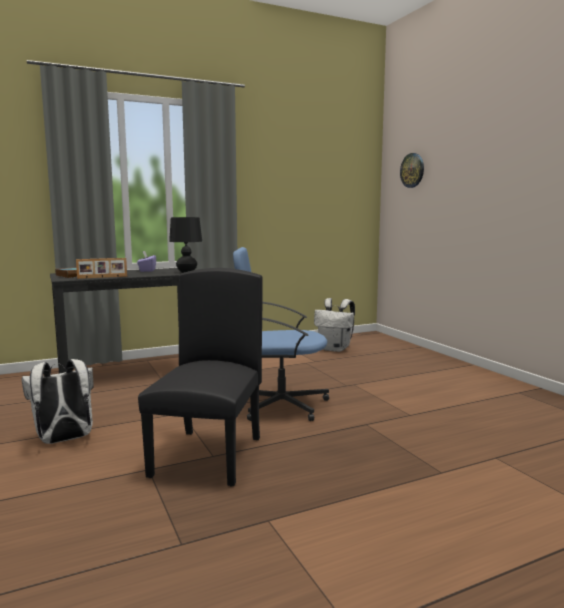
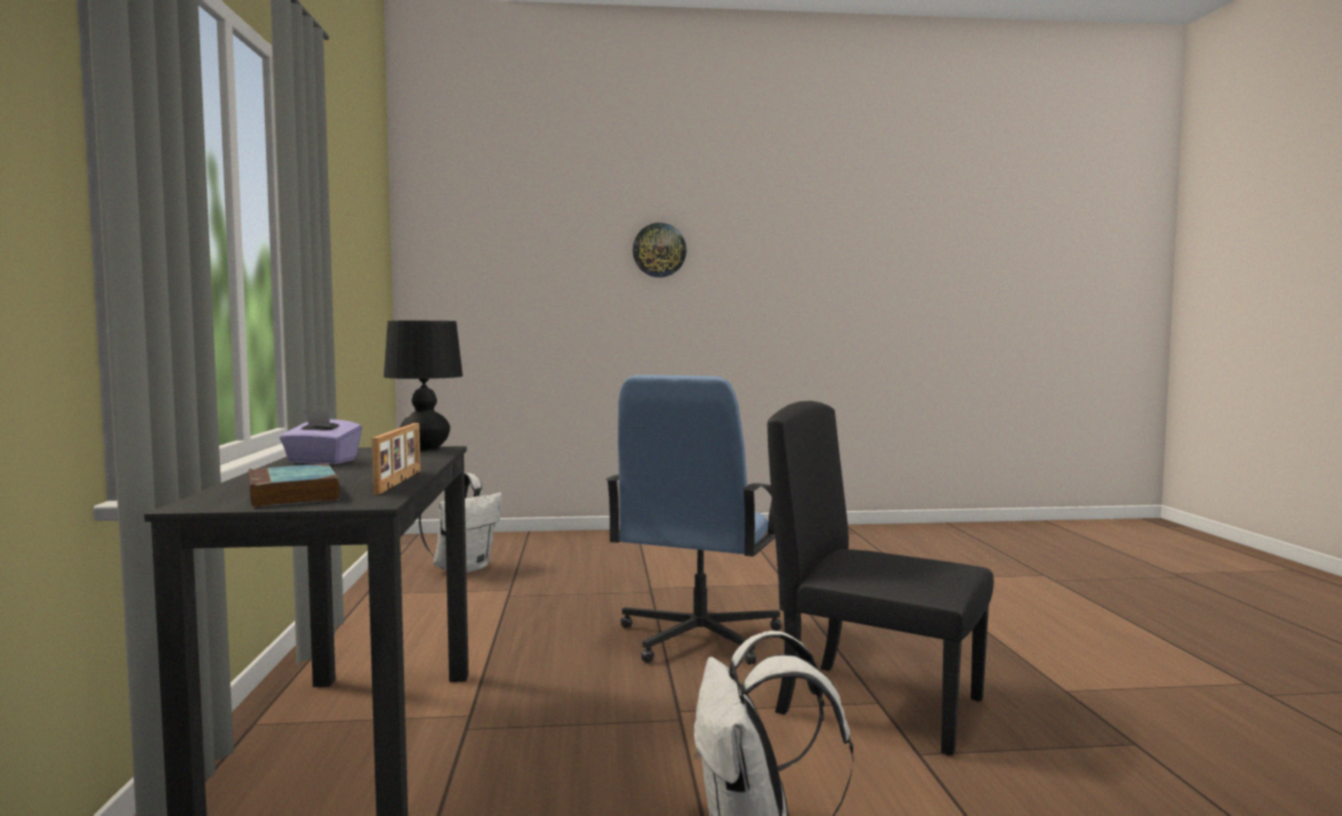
camera: 70 degrees left, 5 degrees down
wall clock [400,153,424,188] -> wall clock moved to [633,223,687,277]

